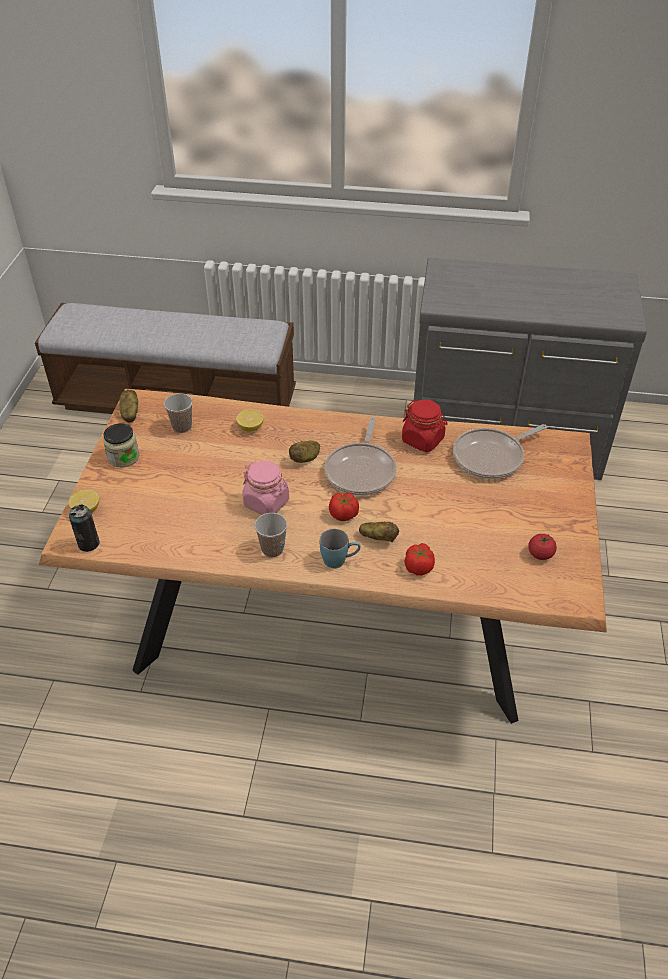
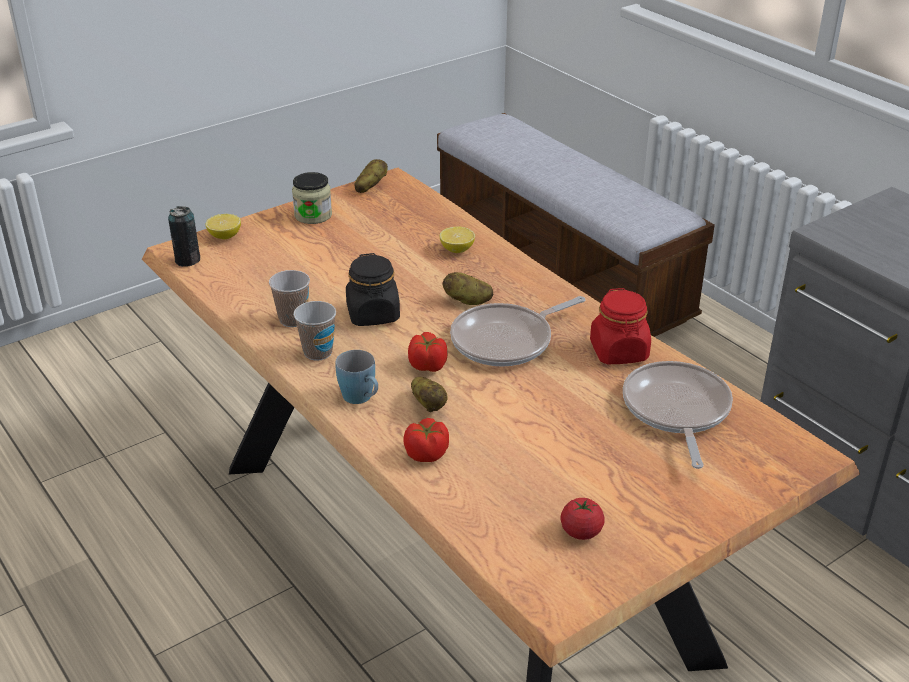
camera: 45 degrees right, 10 degrees down
cup [164,393,193,433] -> cup moved to [269,270,310,327]
pink jar [242,461,289,515] -> black jar [346,253,400,326]
frying pan [453,424,548,479] -> frying pan turned 75 degrees clockwise [623,361,733,469]

